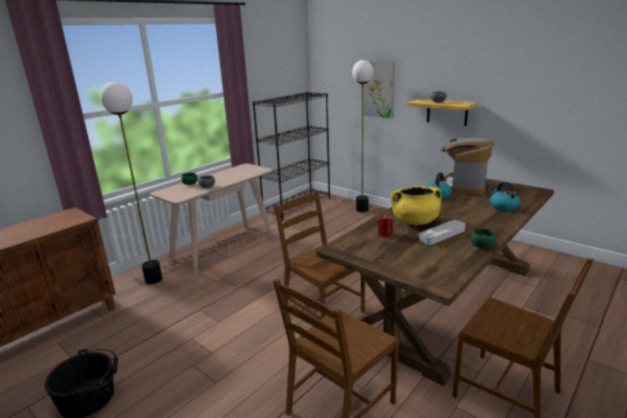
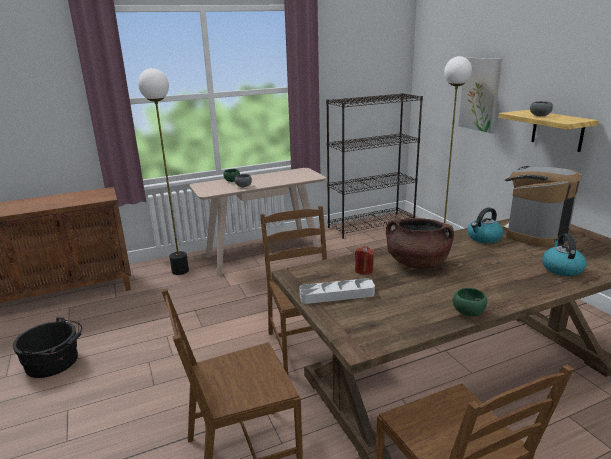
camera: 25 degrees right, 0 degrees up
yellow cooking pot [391,186,442,225] -> brown cooking pot [386,218,454,269]
grey tray [419,220,465,245] -> grey tray moved to [299,278,375,304]

